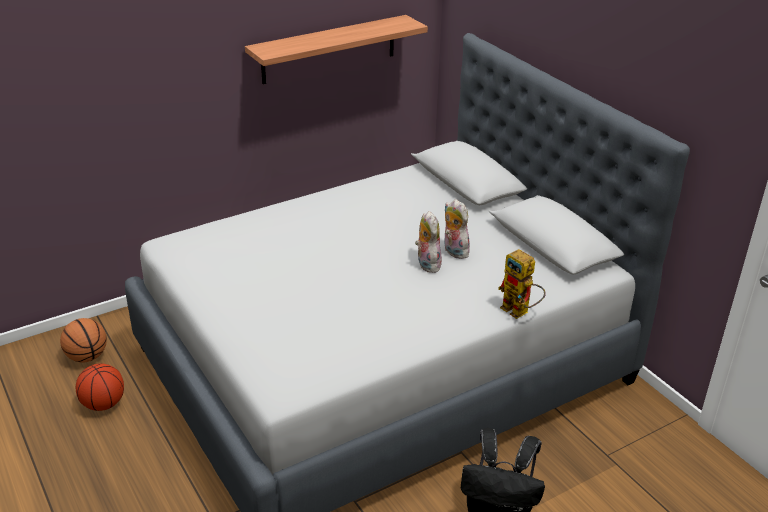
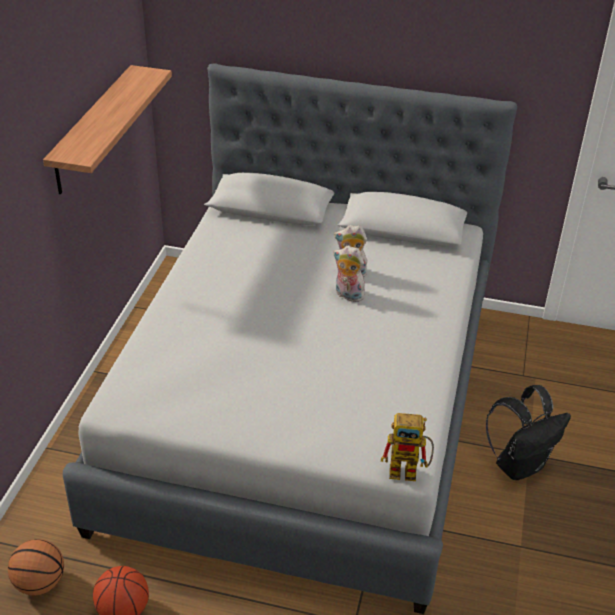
camera: 45 degrees left, 5 degrees up
toy robot [498,249,546,319] -> toy robot moved to [381,413,434,481]

